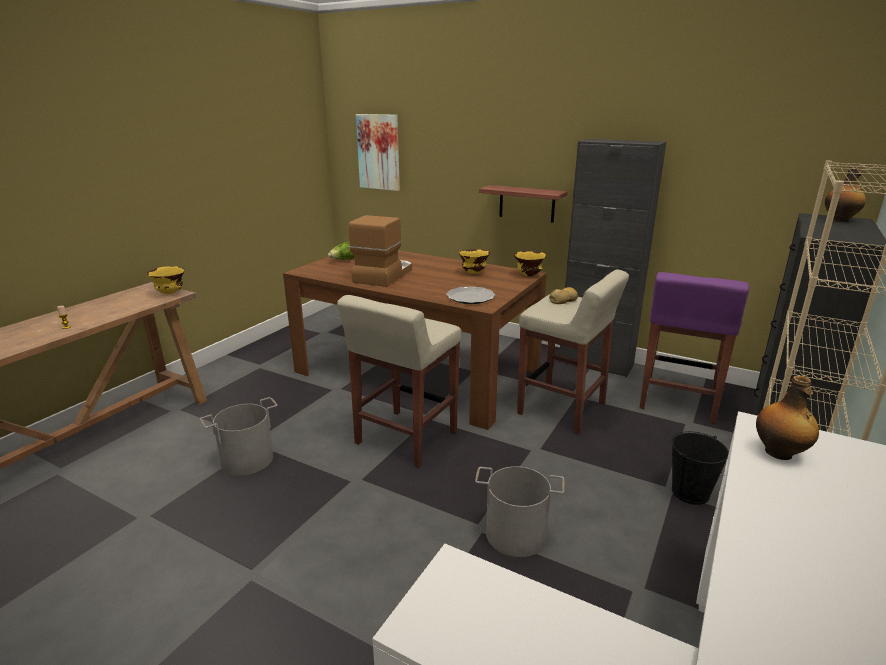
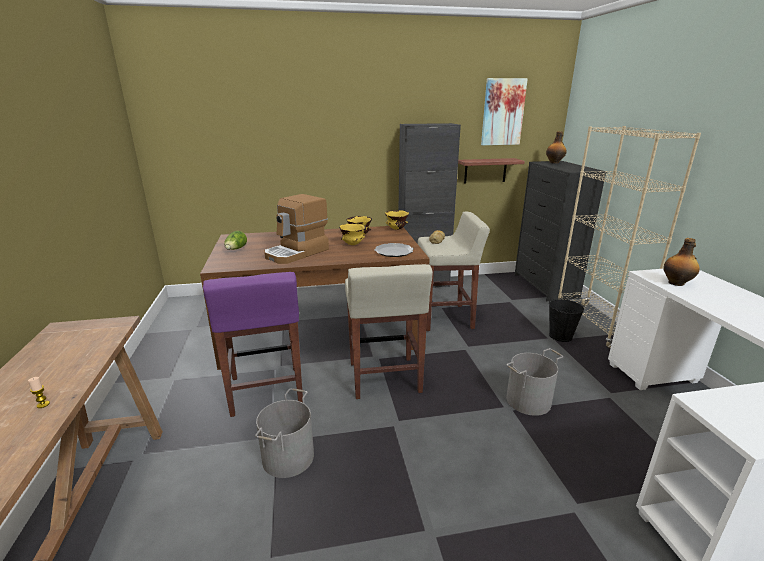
camera: 40 degrees left, 0 degrees up
yellow bowl [147,266,185,294] -> yellow bowl moved to [339,224,366,245]
coffee machine [349,215,412,287] -> coffee machine turned 120 degrees counterclockwise [265,194,329,264]
picture [356,114,400,191] -> picture moved to [481,78,528,145]
shelf [479,185,568,223] -> shelf moved to [458,158,525,184]
purple stool [640,272,750,424] -> purple stool moved to [203,272,303,417]

